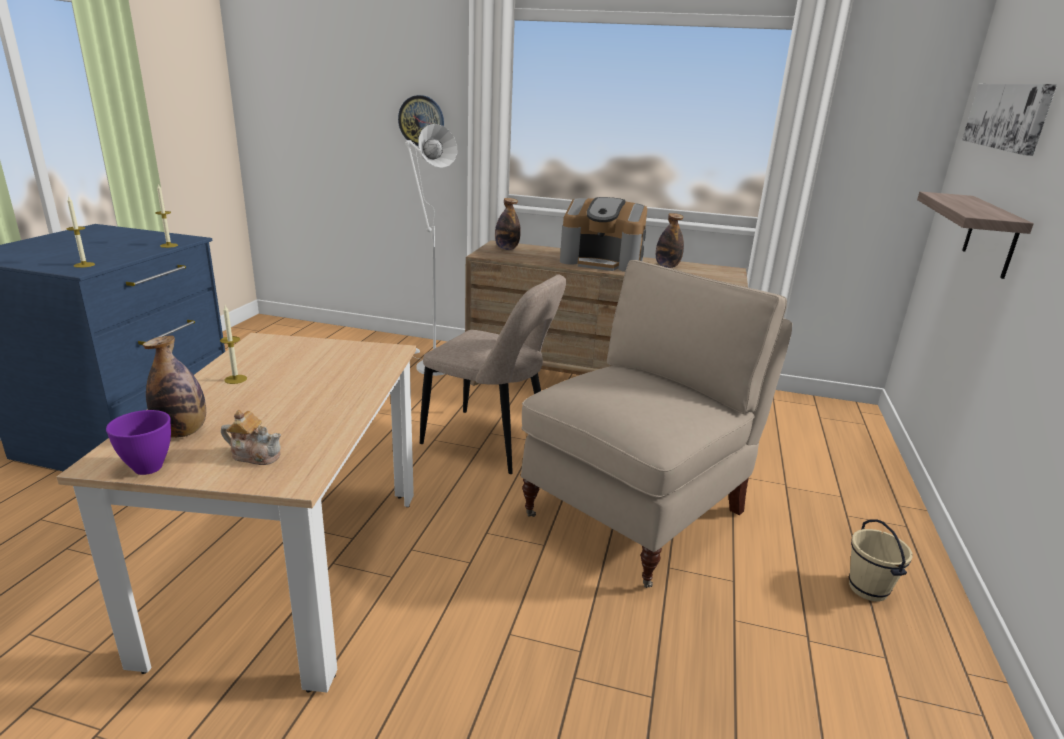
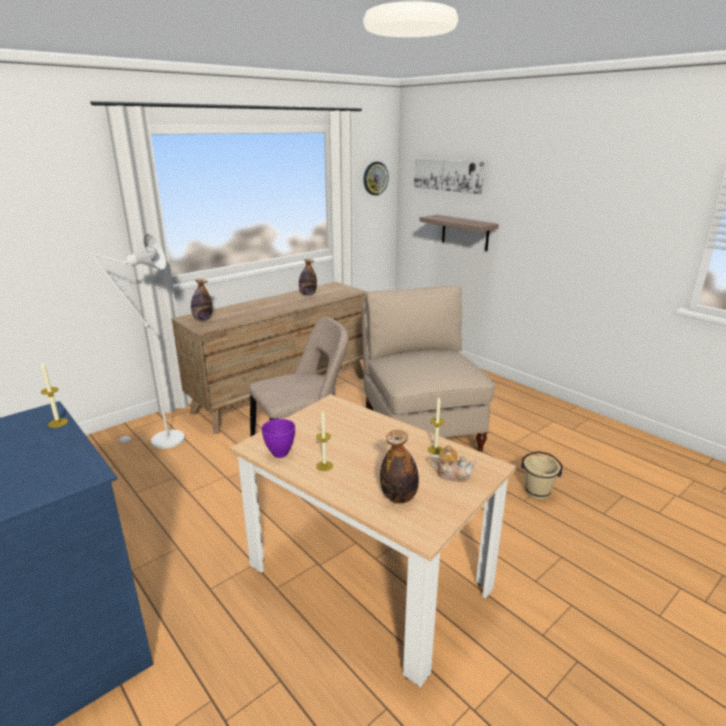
camera: 55 degrees left, 0 degrees up
candle [67,197,95,268] -> candle moved to [428,398,445,455]
purple bowl [106,410,171,475] -> purple bowl moved to [261,419,295,458]
teapot [221,410,281,465] -> teapot turned 60 degrees clockwise [431,445,476,482]
wall clock [398,95,444,146] -> wall clock moved to [363,162,389,195]
coffee machine [560,197,647,272] -> none
beige bucket [849,520,913,602] -> beige bucket moved to [521,451,563,500]

